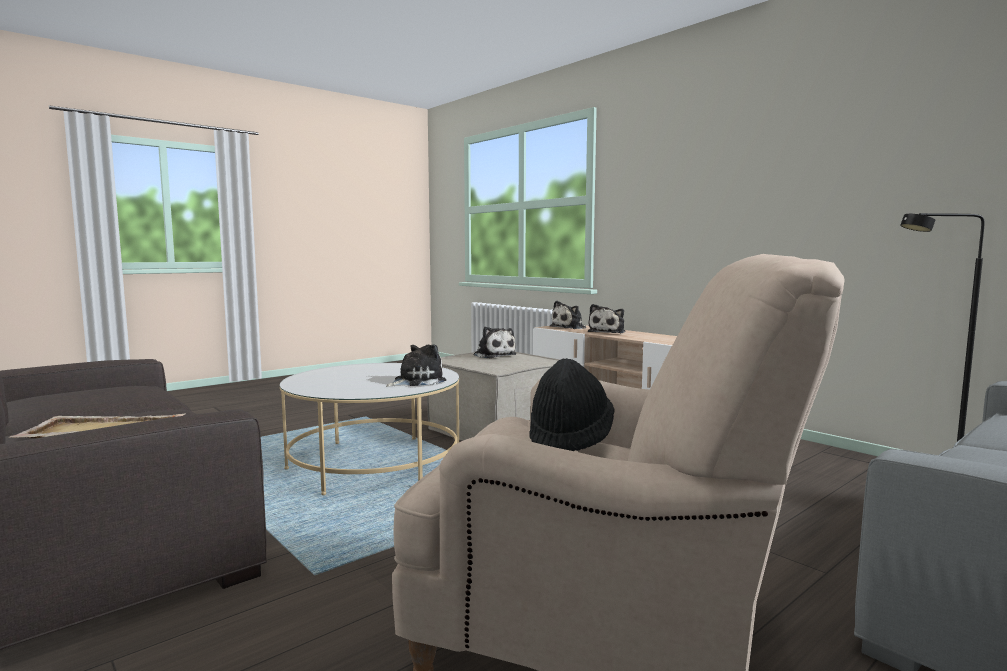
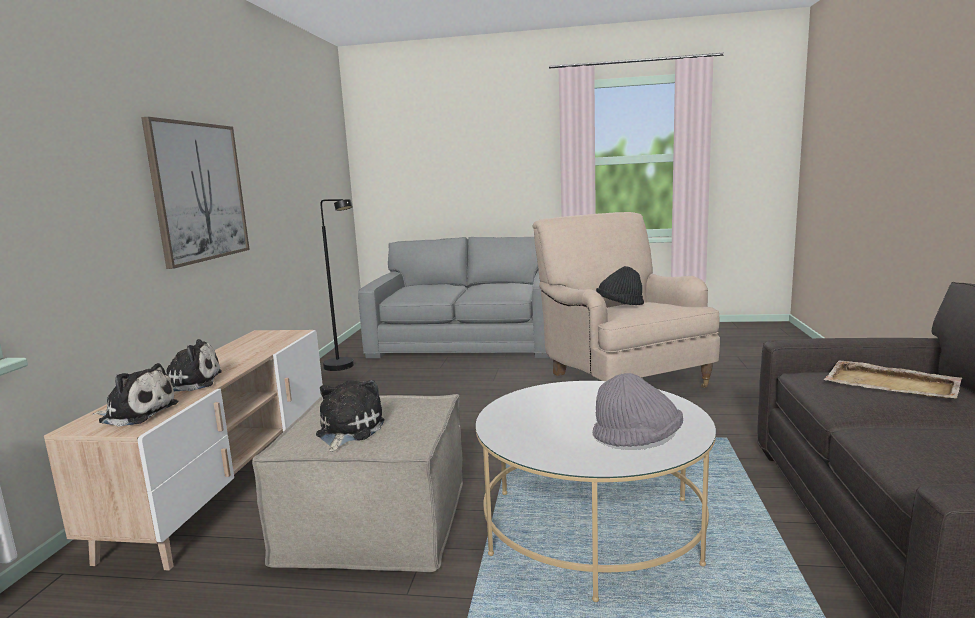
camera: 130 degrees left, 5 degrees up
plush toy [386,344,446,387] -> none
none -> picture [141,117,250,269]
none -> grey hat [593,373,683,447]

